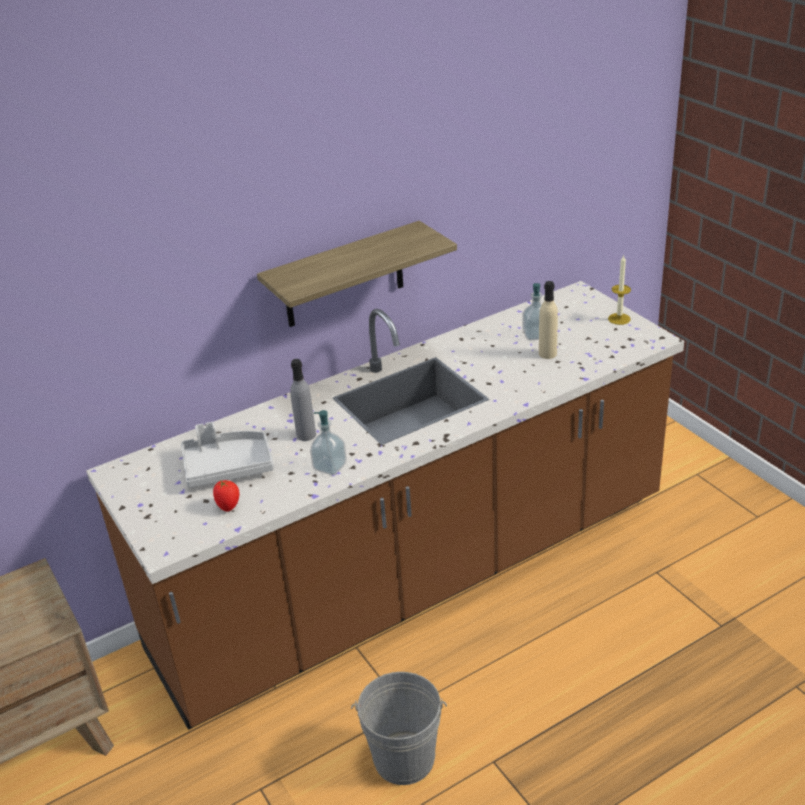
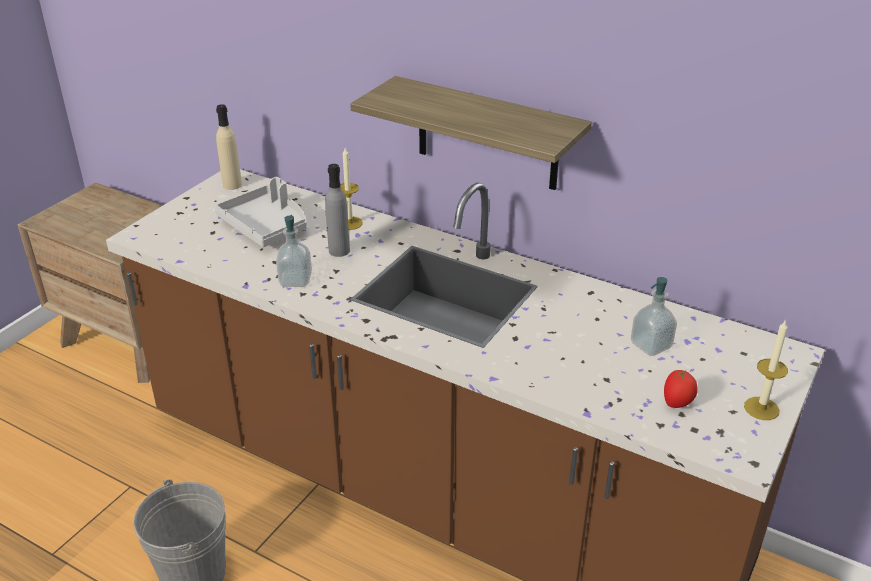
camera: 60 degrees right, 0 degrees up
tomato [213,480,239,512] -> tomato moved to [664,370,698,408]
beige bottle [539,281,558,359] -> beige bottle moved to [216,104,242,190]
none -> candle [340,148,363,230]

